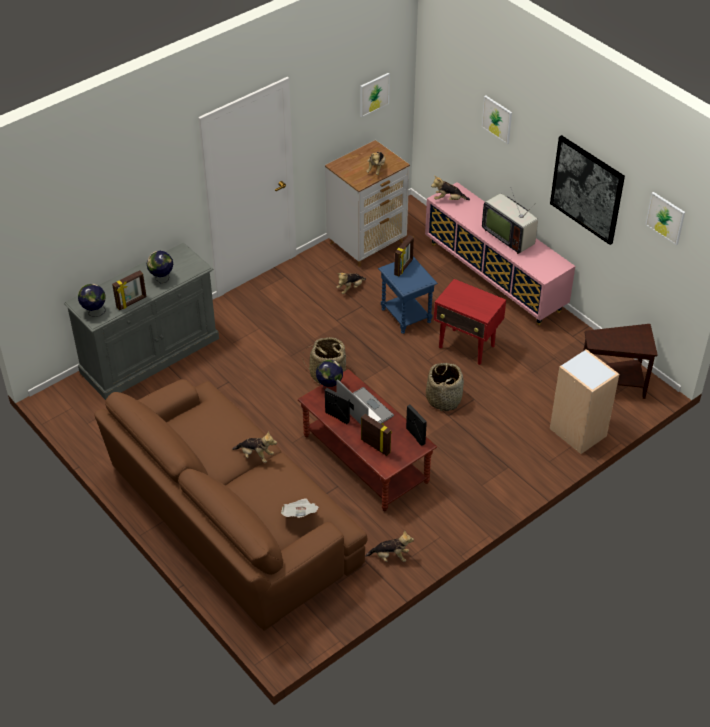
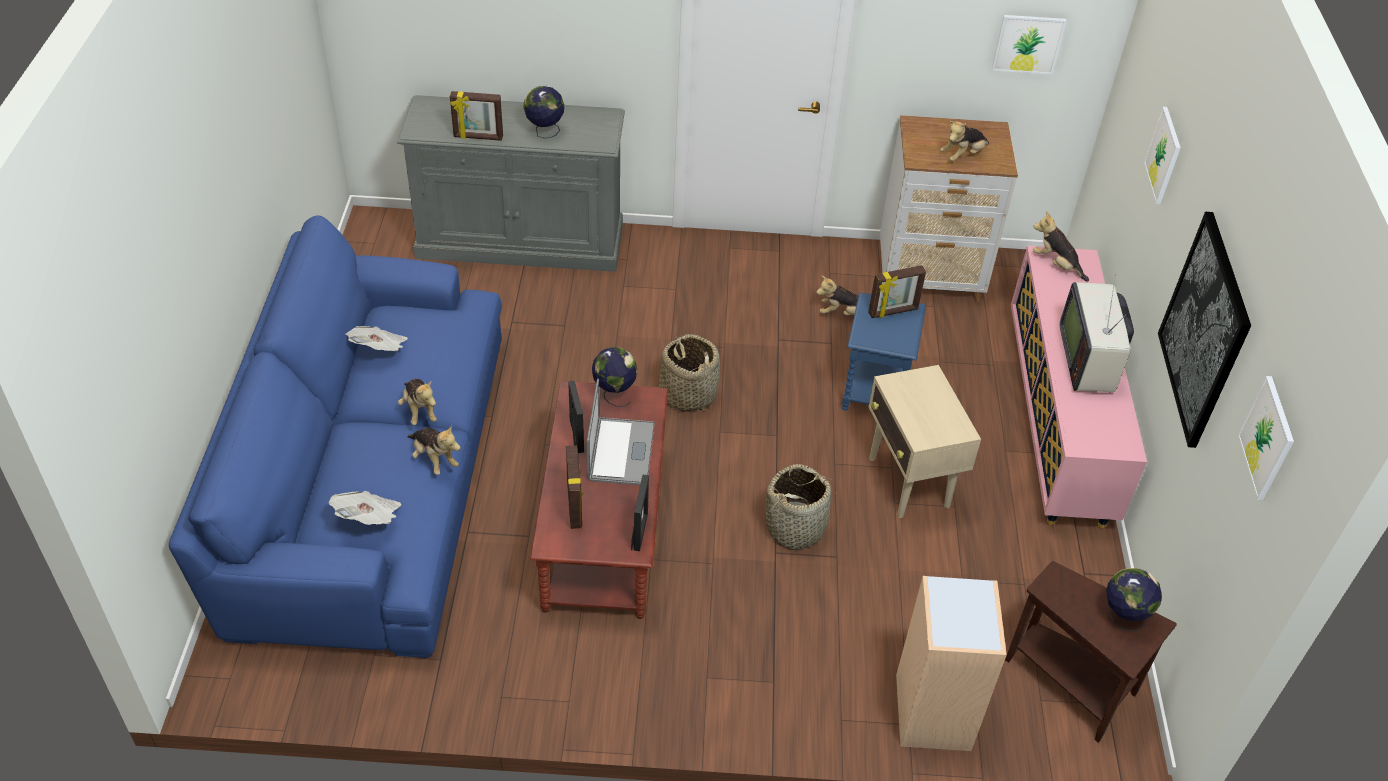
camera: 40 degrees right, 0 degrees up
globe [78,284,106,317] -> globe moved to [1106,568,1162,631]
brown sofa [94,379,367,631] -> blue sofa [169,215,502,658]
plush toy [365,531,414,562] -> plush toy moved to [407,425,461,475]
red side table [434,279,506,365] -> beige side table [869,365,981,518]
none -> newspaper [346,326,408,351]

